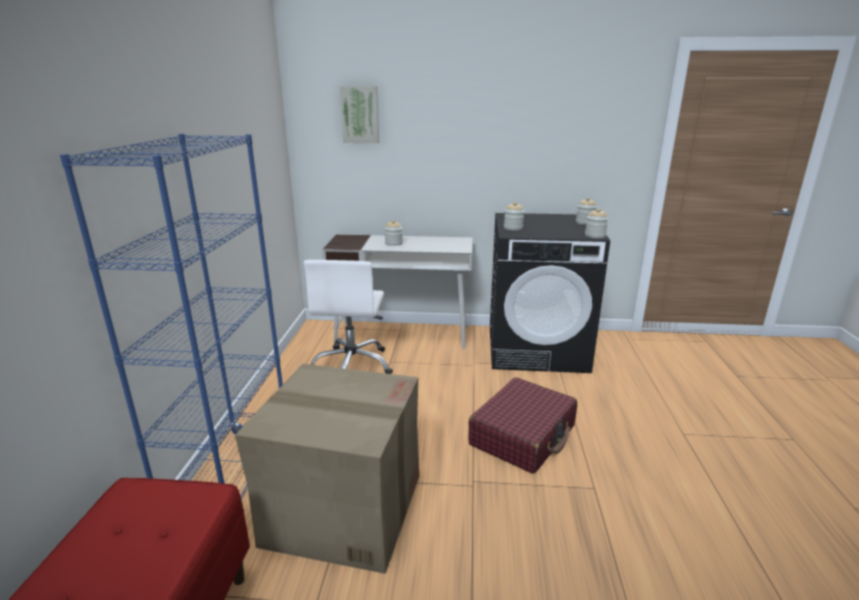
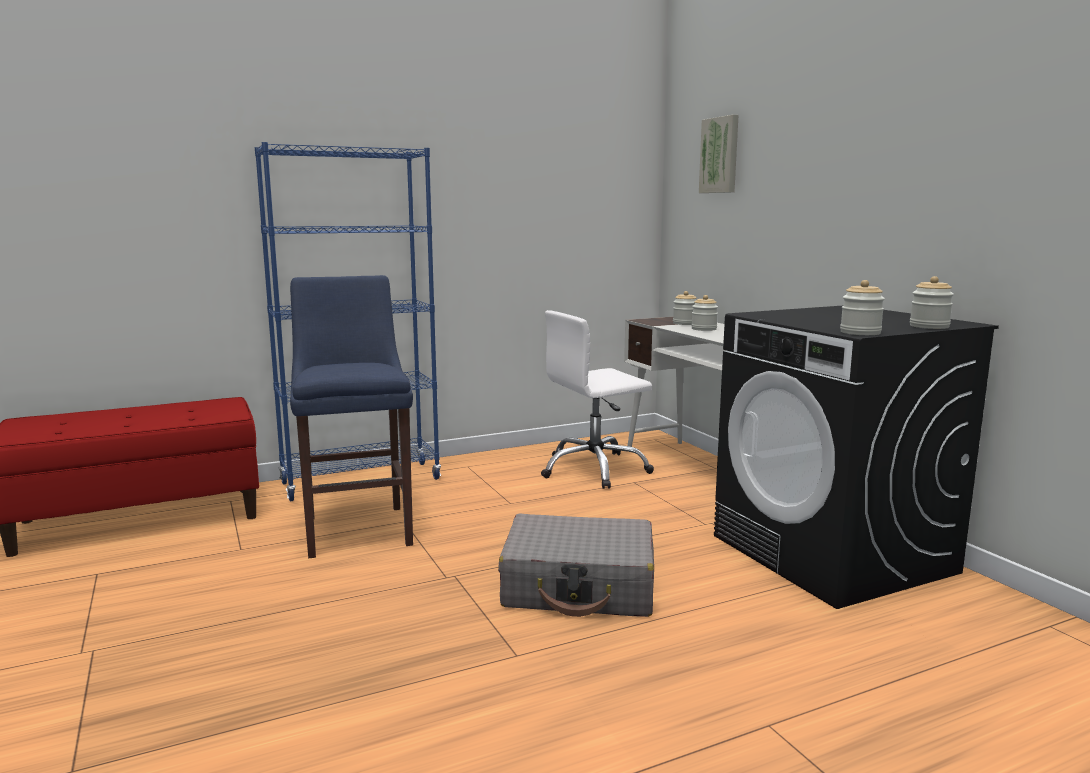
camera: 60 degrees right, 10 degrees down
cardboard box [235,364,419,574] -> blue stool [290,275,413,558]
red suitcase [468,377,577,474] -> grey suitcase [498,514,654,617]
jar [504,202,524,230] -> jar moved to [673,291,697,325]

